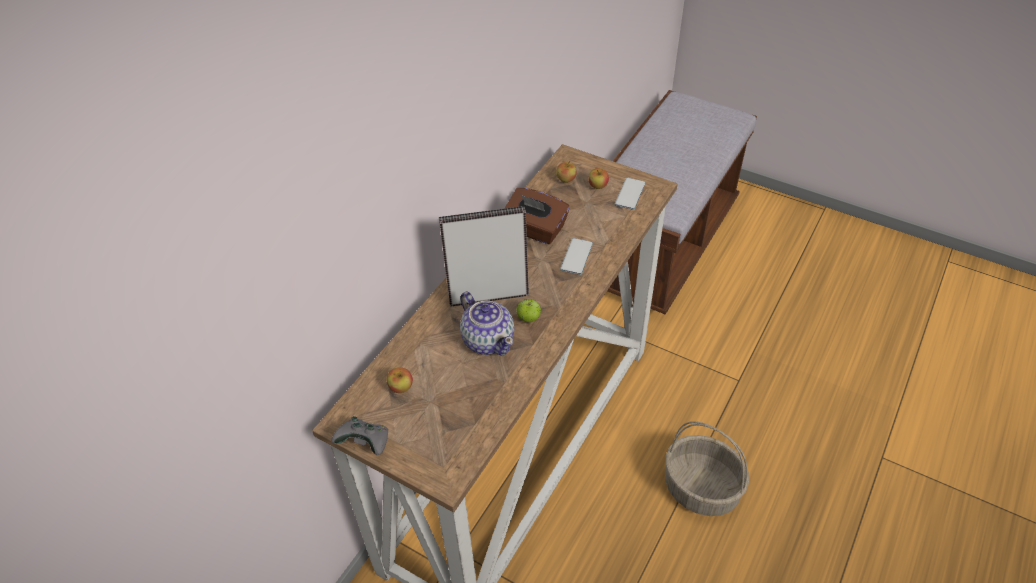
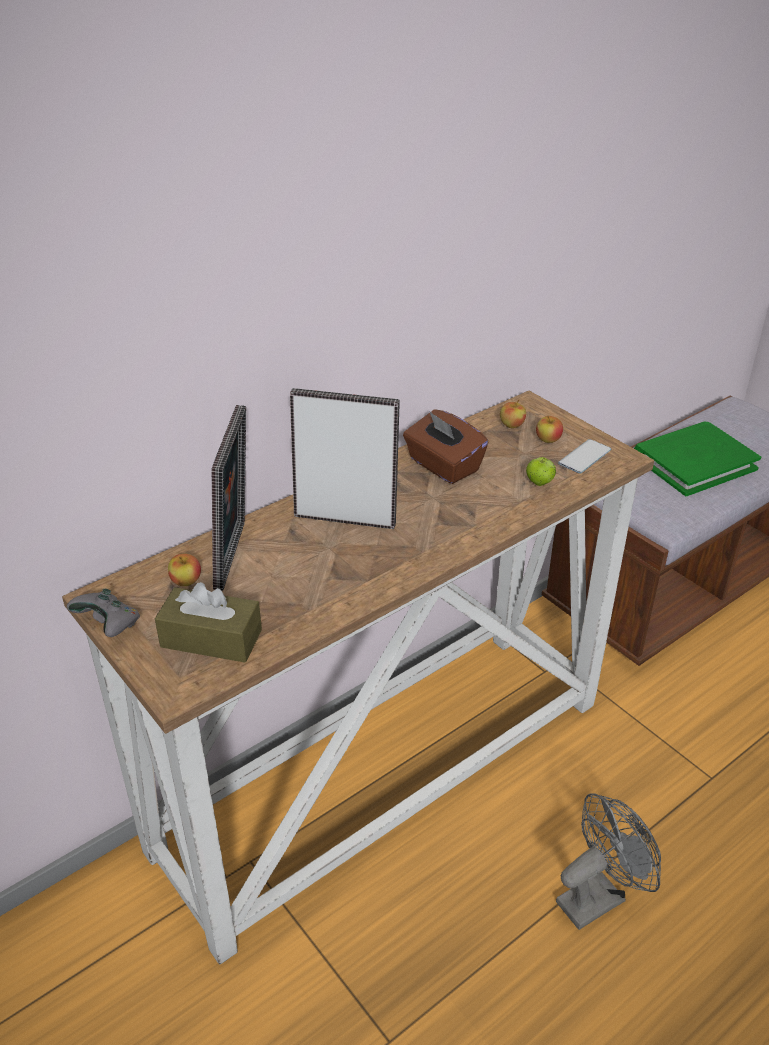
camera: 20 degrees right, 10 degrees down
teapot [460,292,514,356] -> none
apple [516,299,541,322] -> apple moved to [526,457,556,486]
phone [560,238,593,275] -> none
basket [665,421,749,516] -> grey fan [556,793,661,930]
none -> brown tissue box [155,582,262,663]
none -> picture frame [211,405,246,591]
none -> green book [634,421,761,496]

